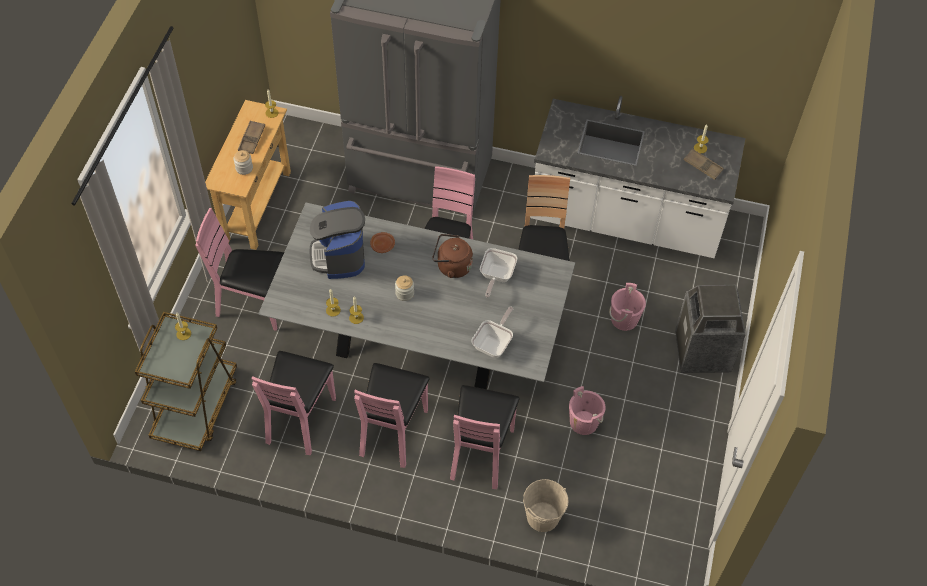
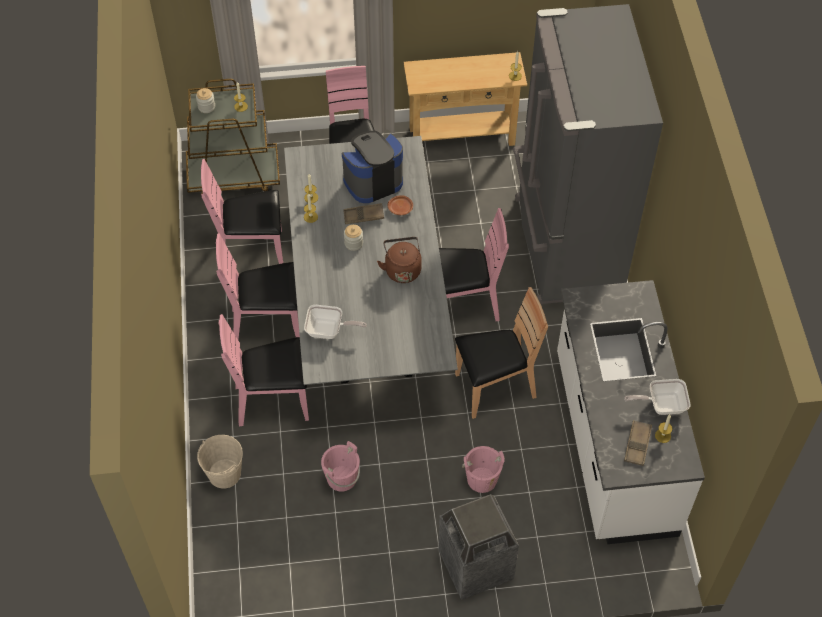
camera: 70 degrees right, 0 degrees up
jar [233,150,253,175] -> jar moved to [196,88,215,113]
brown tray [238,121,265,154] -> brown tray moved to [343,203,384,224]
frying pan [480,248,517,298] -> frying pan moved to [624,379,690,415]

